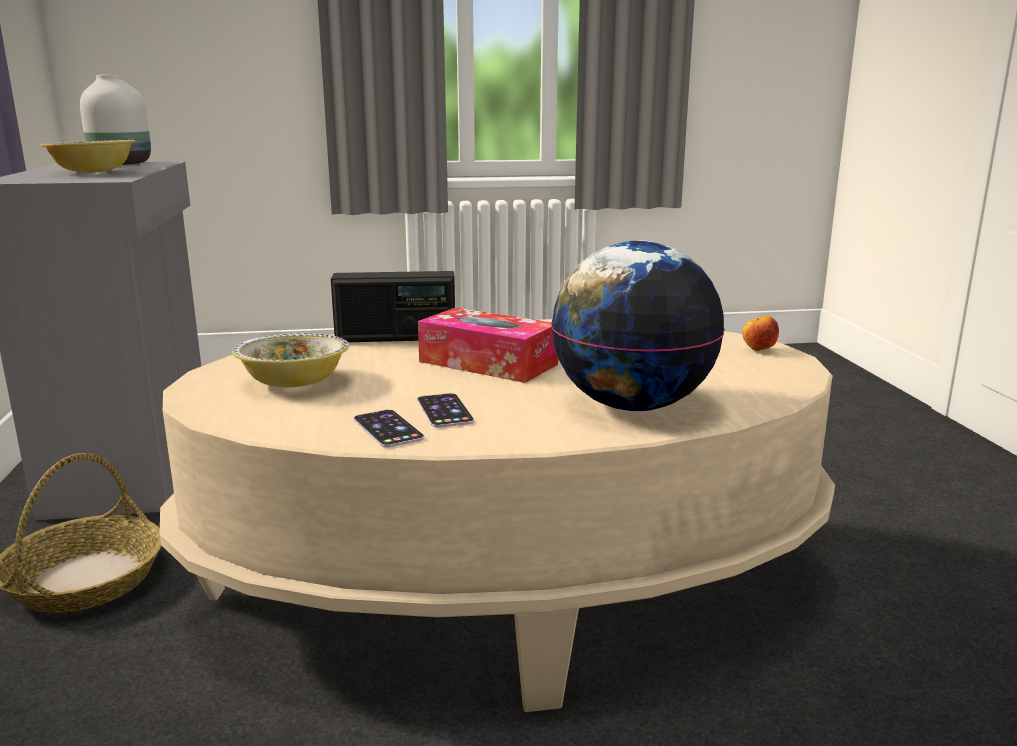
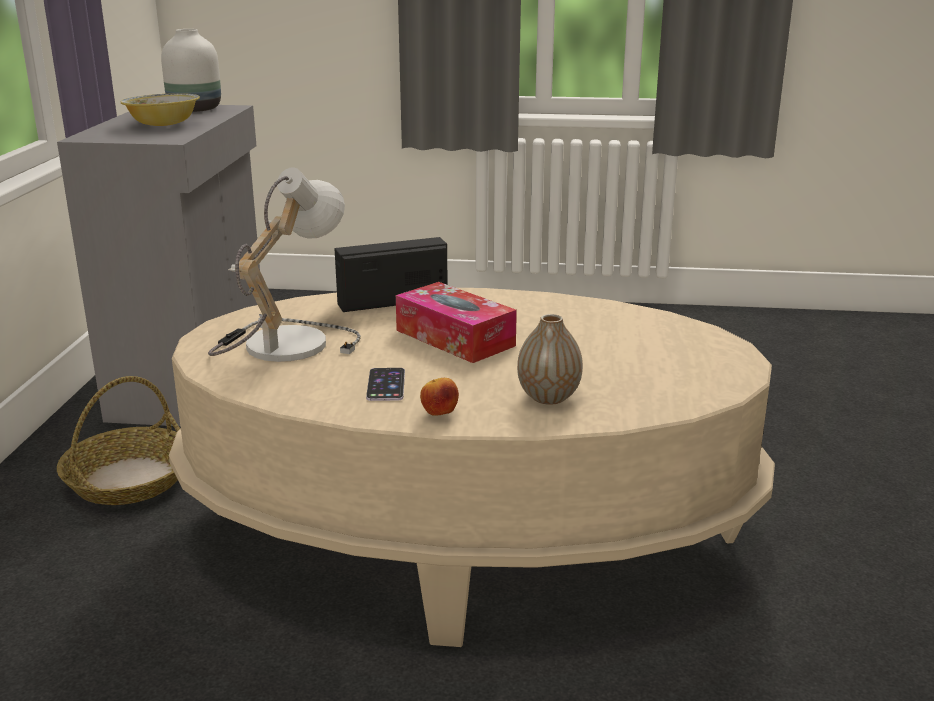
camera: 15 degrees right, 5 degrees up
bowl [232,333,349,387] -> table lamp [208,167,361,362]
radio [331,271,455,342] -> radio turned 150 degrees clockwise [335,237,447,312]
phone [354,410,425,448] -> none
globe [551,240,725,411] -> vase [517,314,583,405]
apple [742,316,779,351] -> apple moved to [420,378,459,415]

